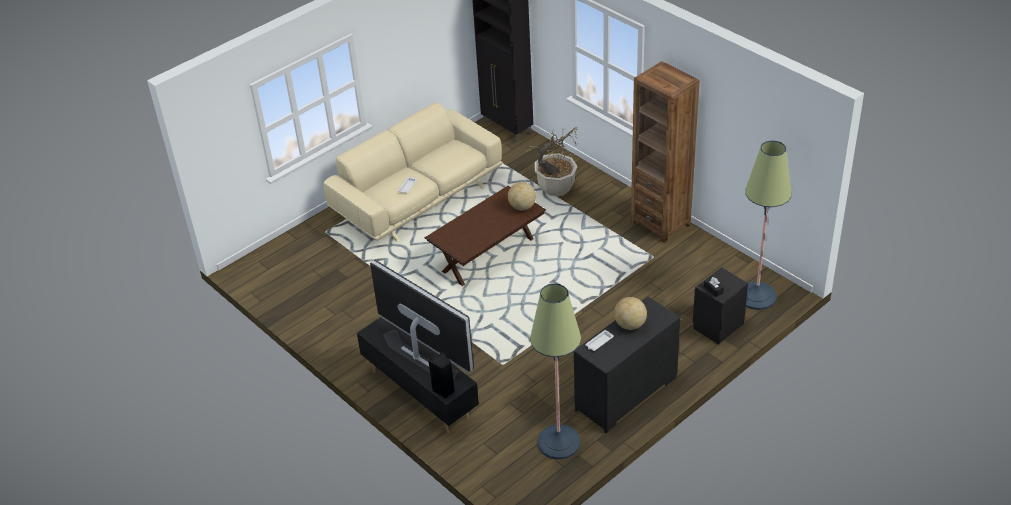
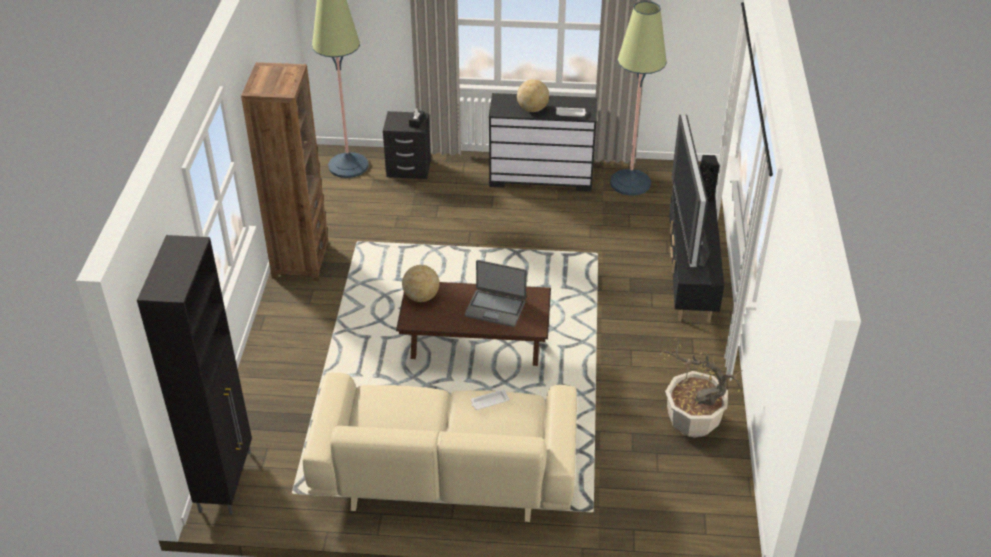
camera: 135 degrees left, 0 degrees up
potted plant [525,127,580,197] -> potted plant moved to [659,337,742,438]
none -> laptop [465,260,527,327]

